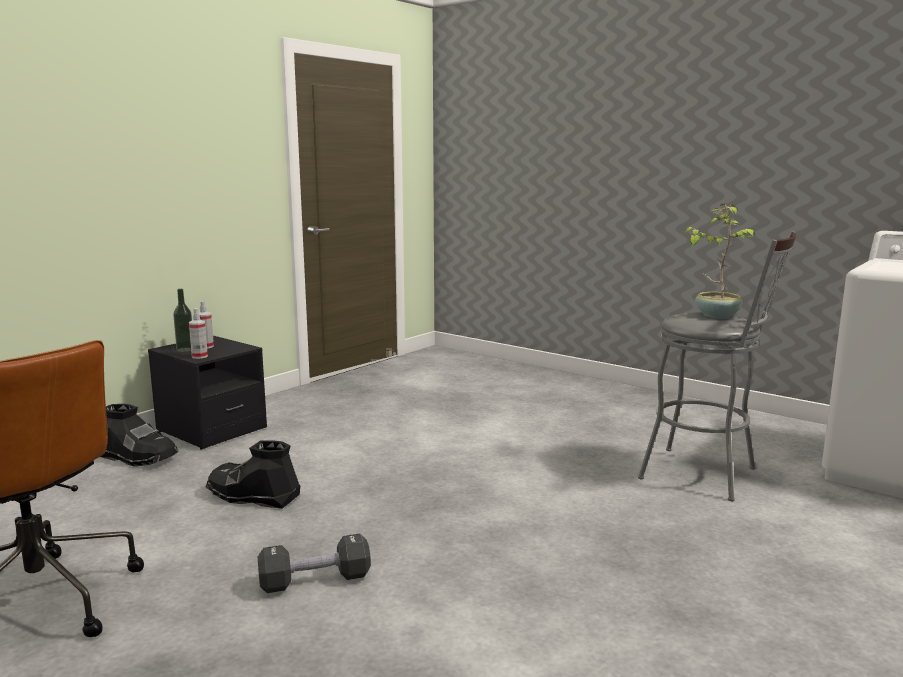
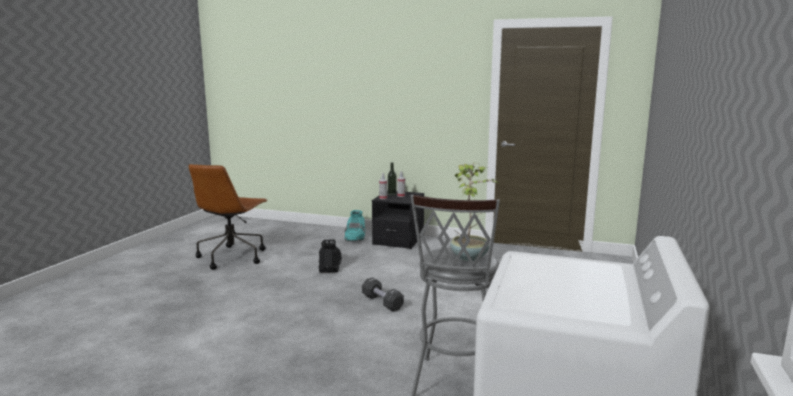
camera: 70 degrees right, 0 degrees up
black boot [100,404,179,467] -> turquoise boot [344,210,366,241]
black dumbbell [258,534,371,593] -> black dumbbell moved to [362,277,404,312]

